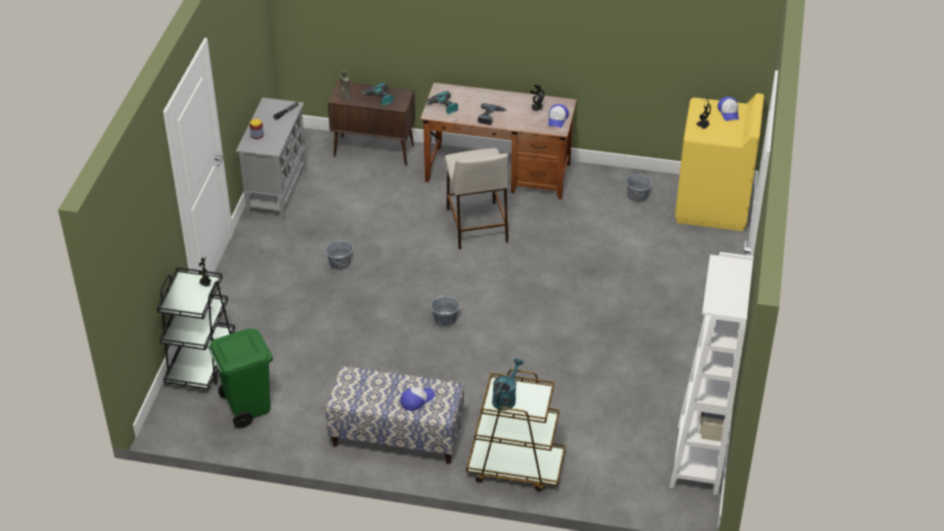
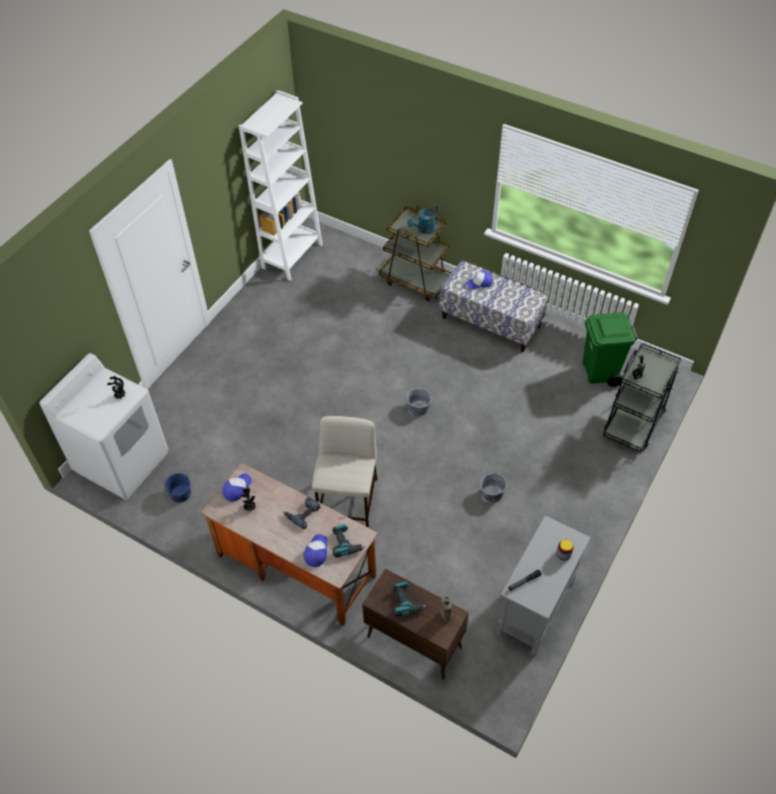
camera: 160 degrees left, 10 degrees up
grey bucket [626,170,652,202] -> blue bucket [164,473,191,503]
yellow washing machine [675,93,764,231] -> white washing machine [40,353,168,500]
cap [718,97,739,121] -> cap moved to [303,534,328,567]

